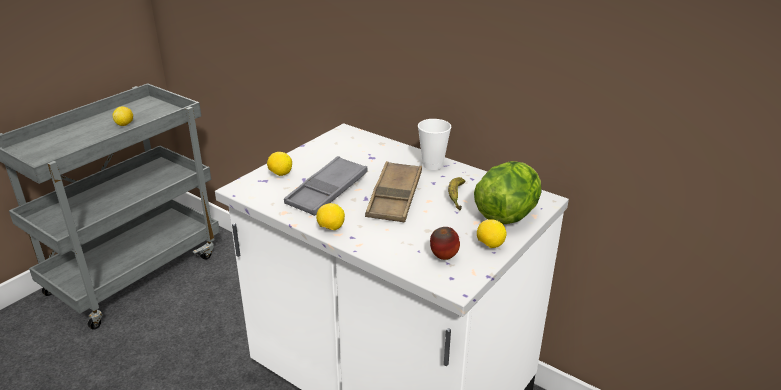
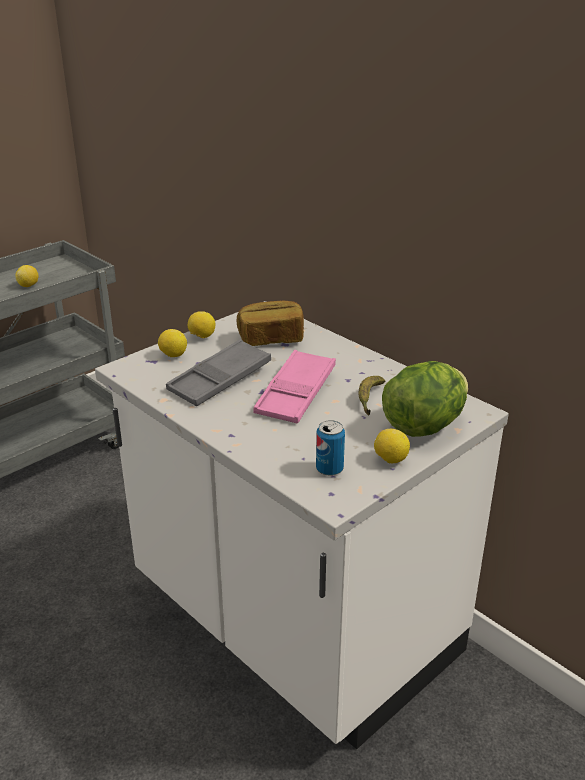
camera: 10 degrees right, 0 degrees up
lemon [316,203,345,230] -> lemon moved to [188,311,215,338]
brown tray [365,161,422,222] -> pink tray [253,350,336,424]
cup [418,119,451,170] -> none
apple [430,227,460,260] -> can [316,420,345,476]
none -> bread [237,301,304,346]

